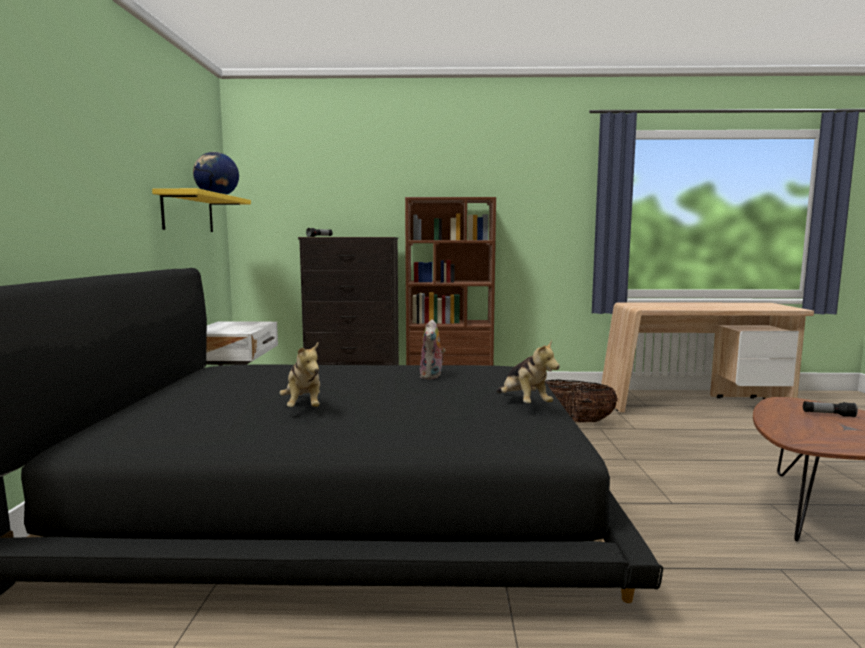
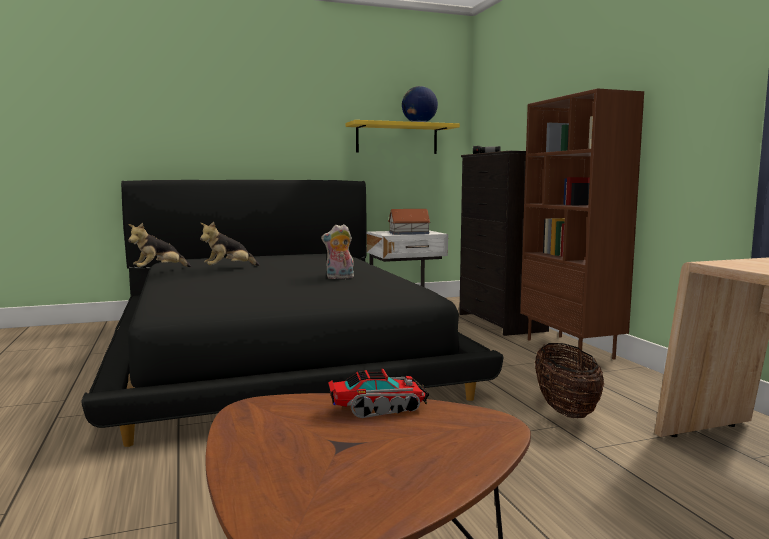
camera: 70 degrees right, 0 degrees up
plush toy [497,340,560,403] -> plush toy moved to [128,223,191,267]
flashlight [803,401,858,417] -> none
none -> toy truck [328,369,429,418]
none -> toy house [388,209,431,235]

